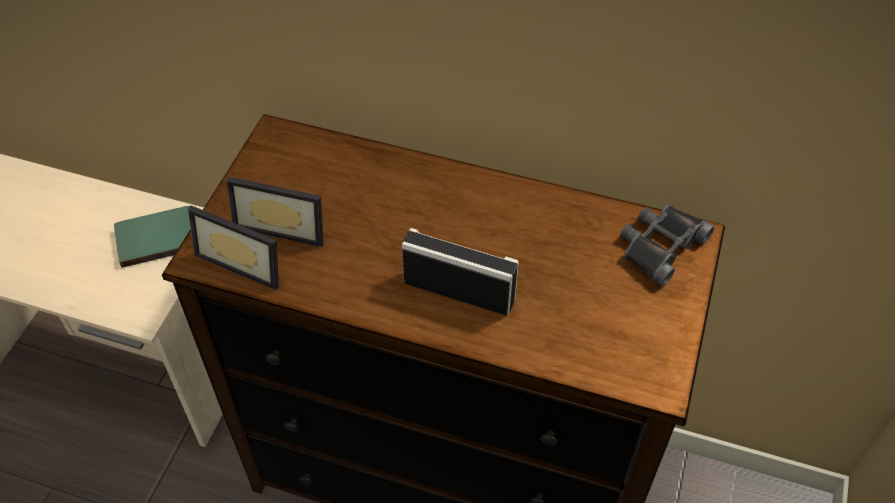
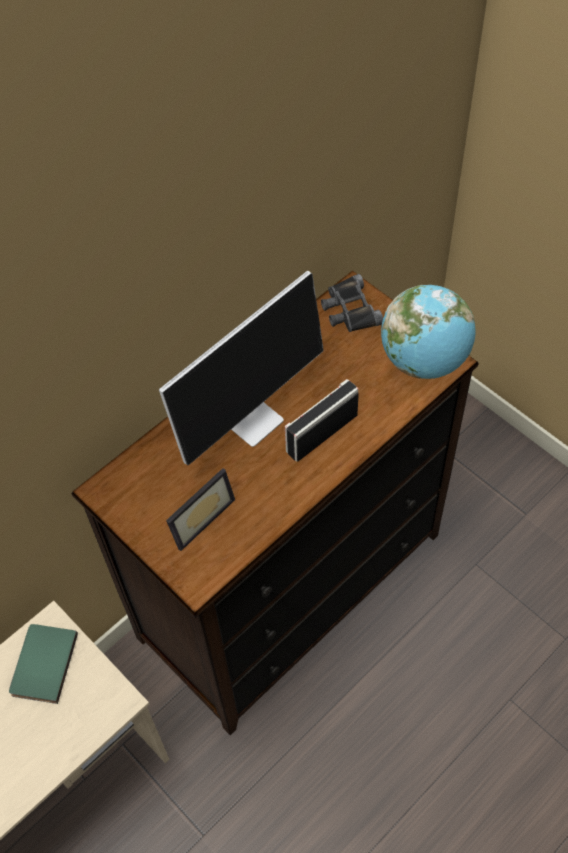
camera: 60 degrees left, 5 degrees up
picture frame [188,205,279,290] -> none
none -> monitor [159,271,324,465]
none -> globe [381,285,475,379]

